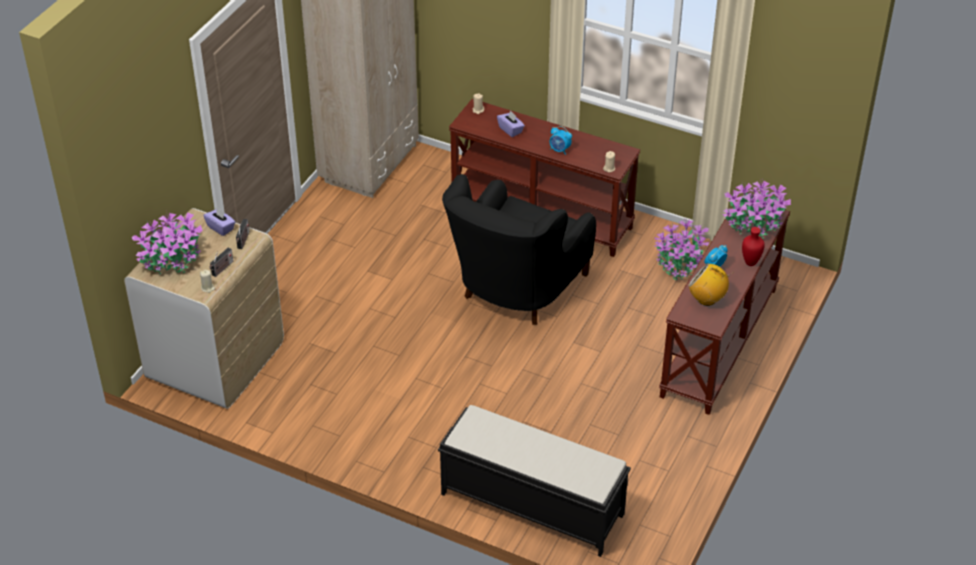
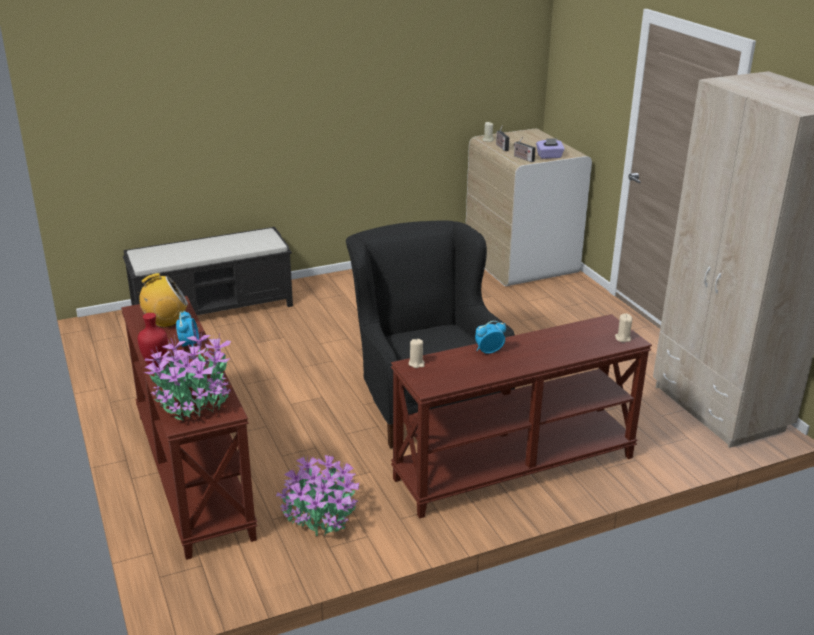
camera: 130 degrees right, 15 degrees down
potted plant [132,210,203,275] -> none
purple tissue box [497,111,525,137] -> none

